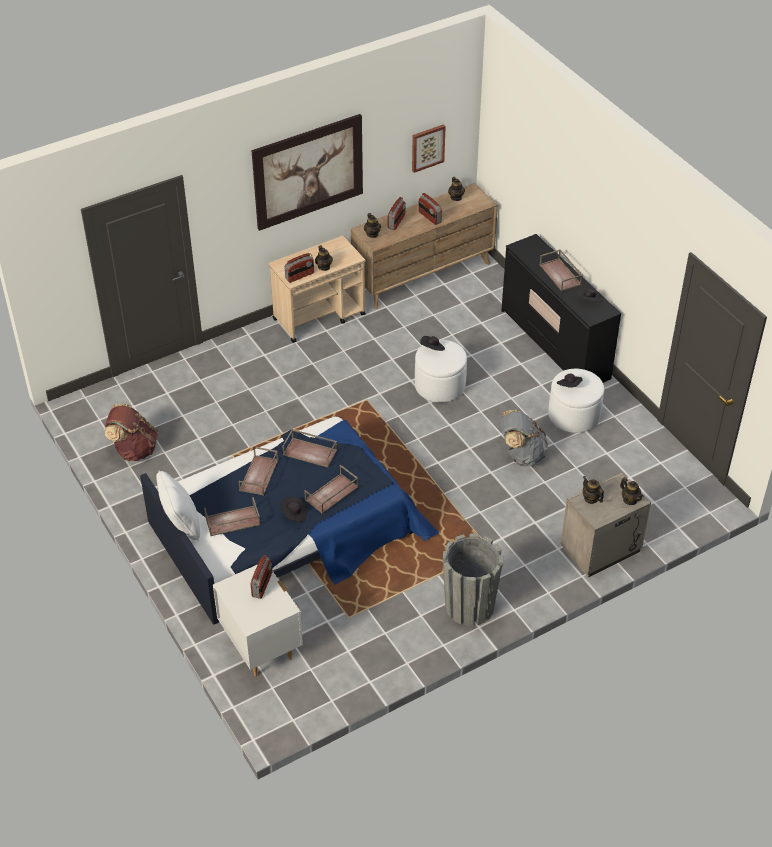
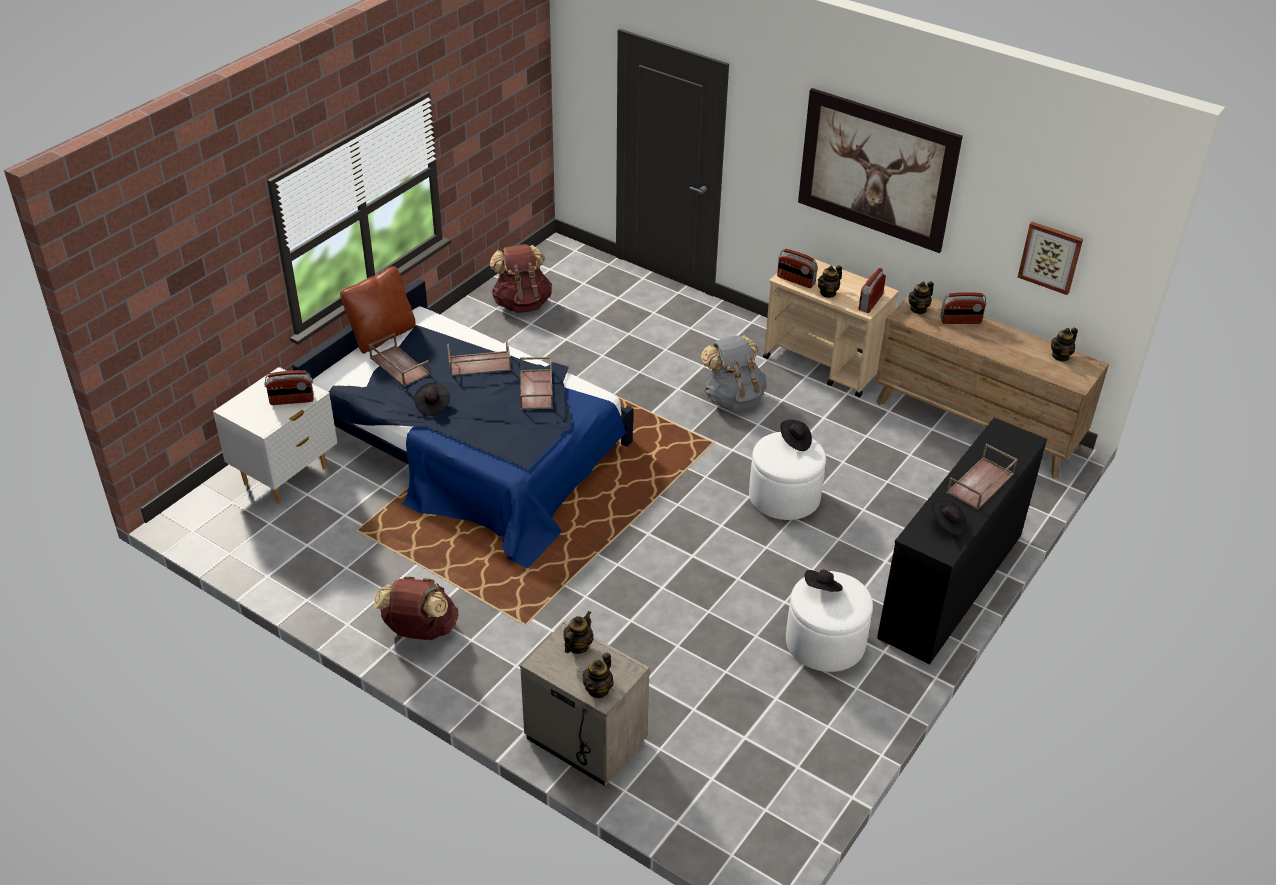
camera: 65 degrees right, 5 degrees down
white pillow [156,471,200,541] -> brown pillow [340,266,416,354]
brown tray [304,465,359,514] -> none
radio [418,193,442,225] -> radio moved to [859,268,886,313]
grey planter [443,533,503,626] -> brown backpack [374,576,459,640]
grey backpack [501,410,548,466] -> grey backpack moved to [701,335,767,411]

